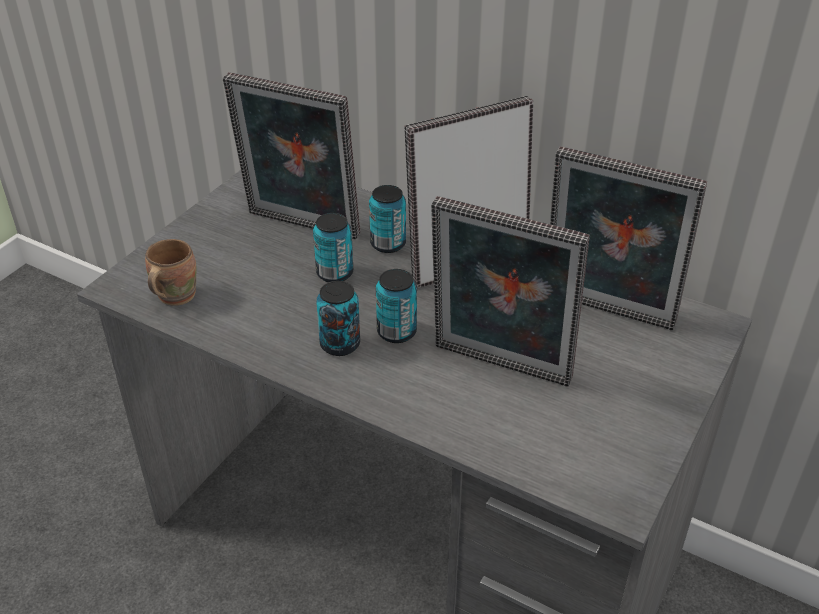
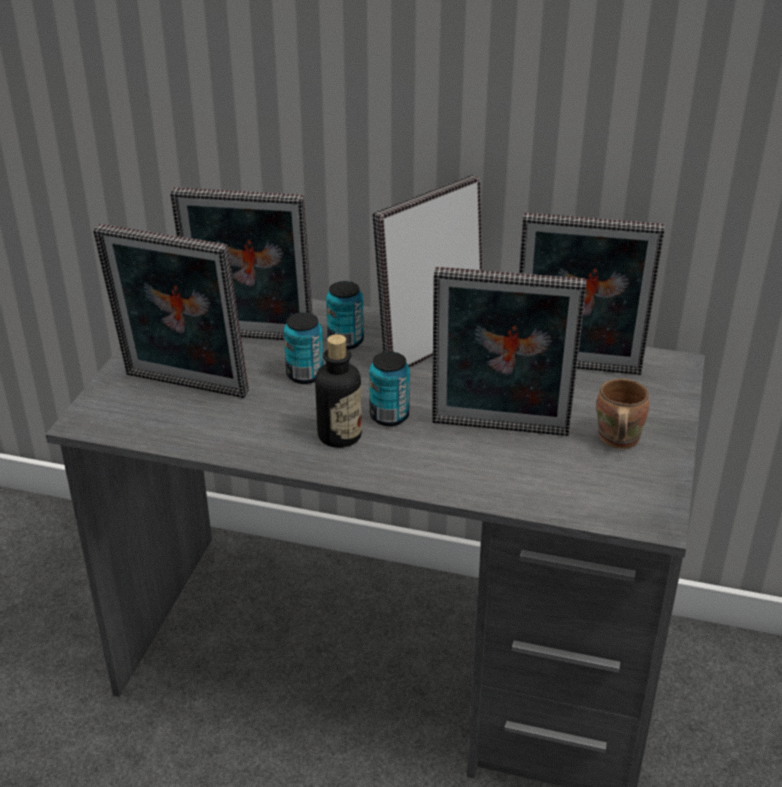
camera: 15 degrees left, 5 degrees down
brown mug [145,239,196,306] -> brown mug moved to [597,379,649,449]
can [316,281,360,356] -> bottle [315,334,362,448]
none -> picture frame [93,224,249,398]

